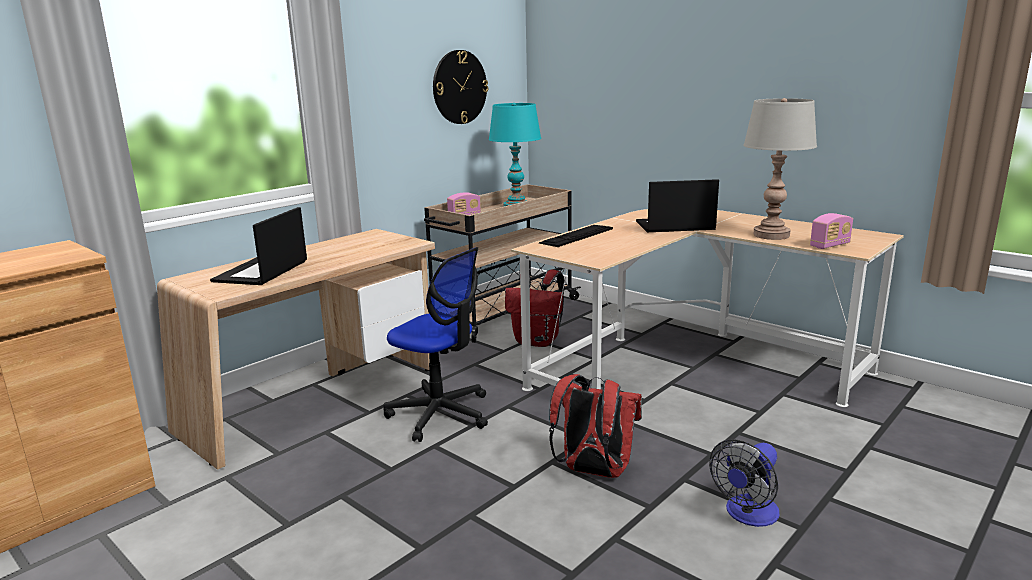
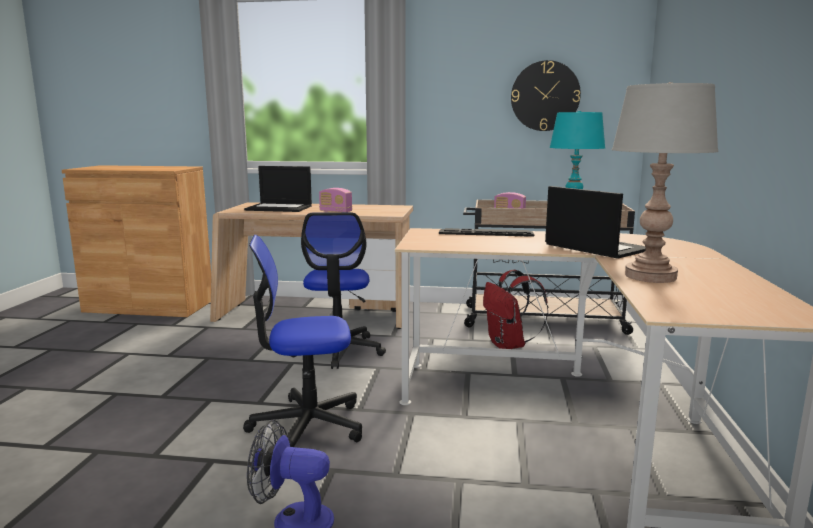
camera: 55 degrees right, 5 degrees down
laptop [210,207,307,285] -> laptop turned 150 degrees counterclockwise [244,166,312,212]
red backpack [549,374,642,478] -> office chair [243,235,362,447]
radio [810,213,853,249] -> radio moved to [319,188,352,212]

